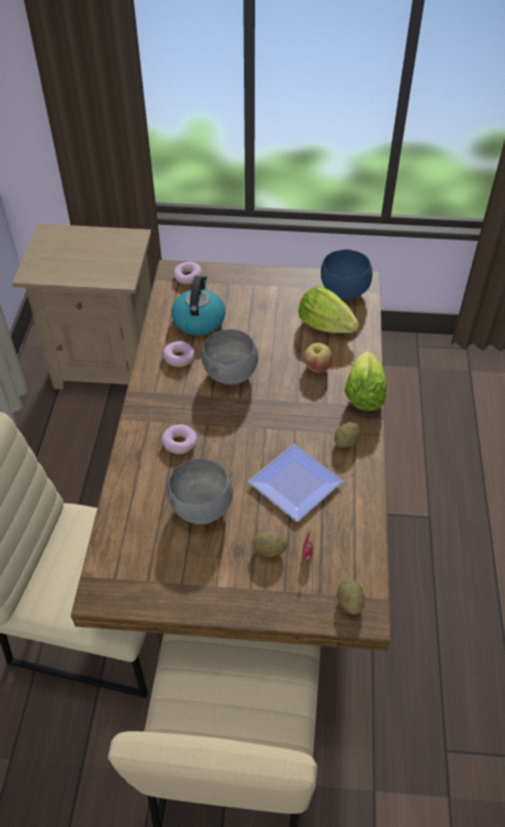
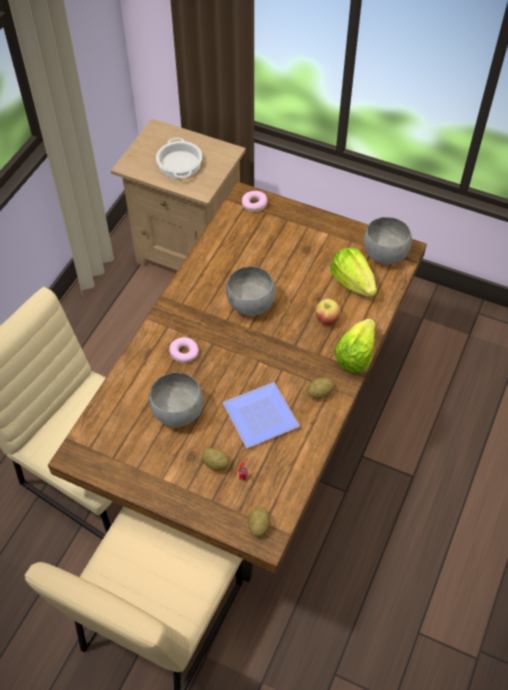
camera: 20 degrees right, 5 degrees up
donut [163,341,195,367] -> none
kettle [171,275,225,336] -> none
blue bowl [321,250,372,299] -> grey bowl [364,217,412,264]
none -> cooking pot [156,137,202,179]

